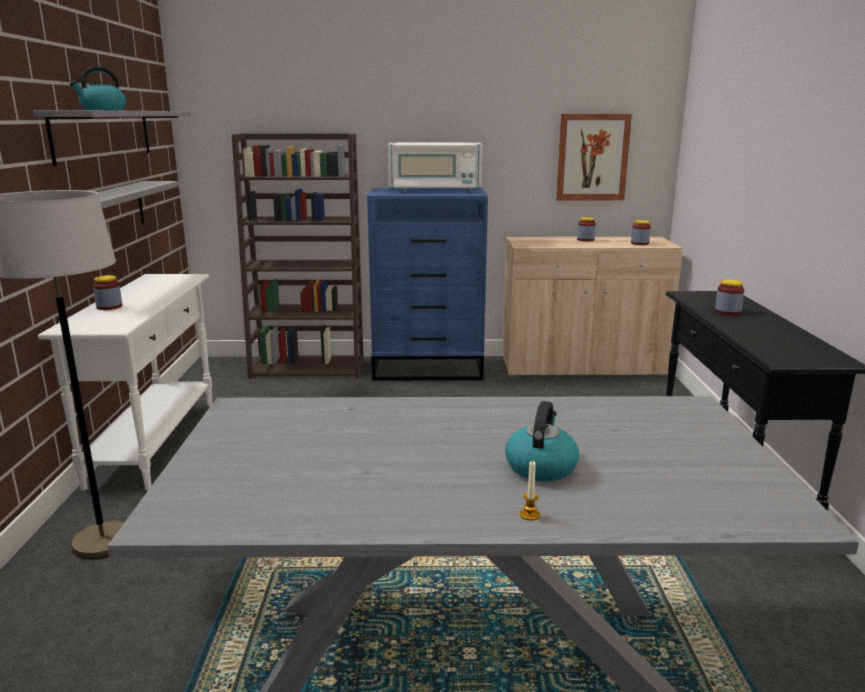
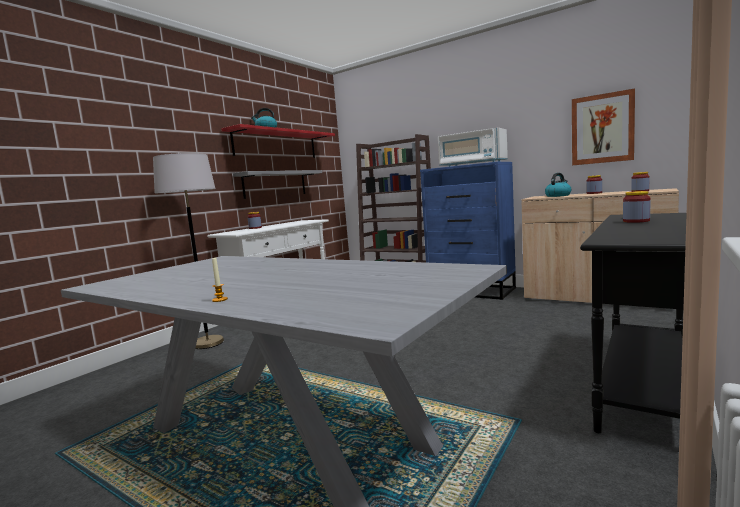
camera: 35 degrees right, 10 degrees down
grey shelf [33,110,191,166] -> red shelf [221,124,335,158]
kettle [505,401,579,482] -> kettle moved to [545,173,571,197]

